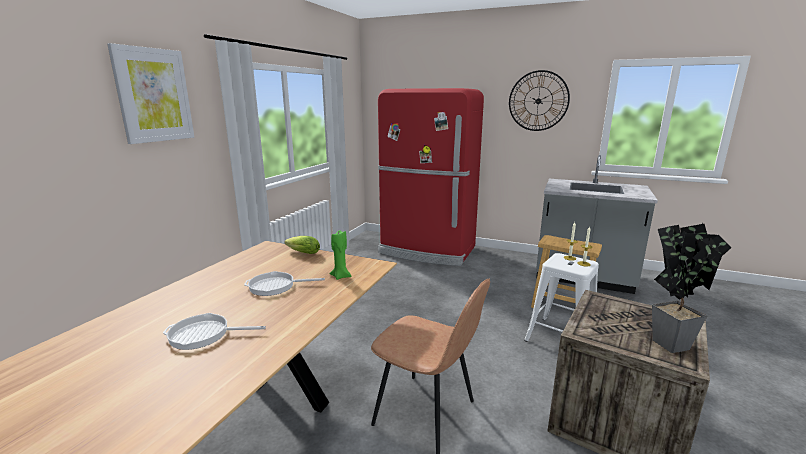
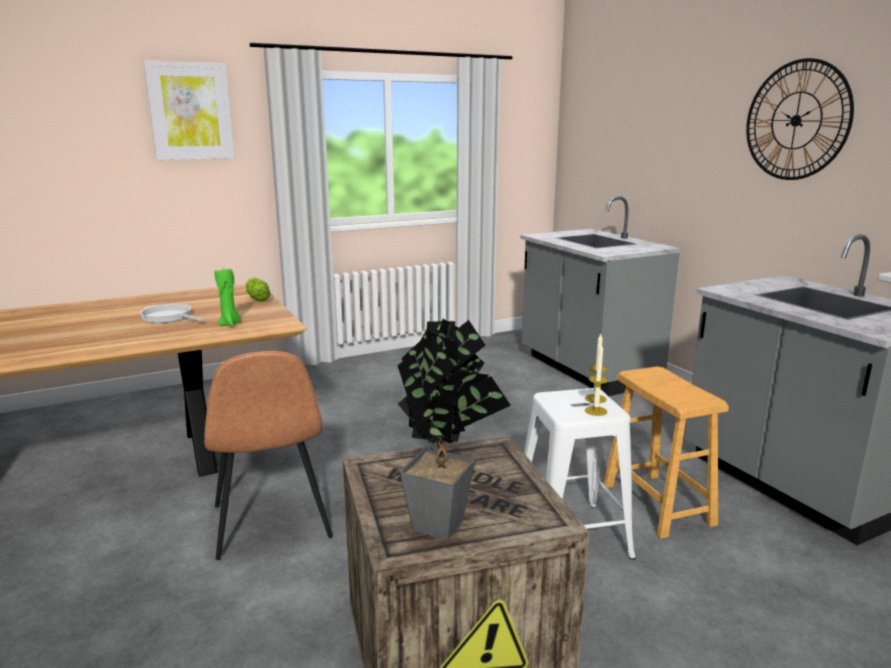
camera: 40 degrees right, 0 degrees up
frying pan [163,313,266,350] -> none
red fridge [378,88,484,266] -> grey counter [520,196,681,396]

